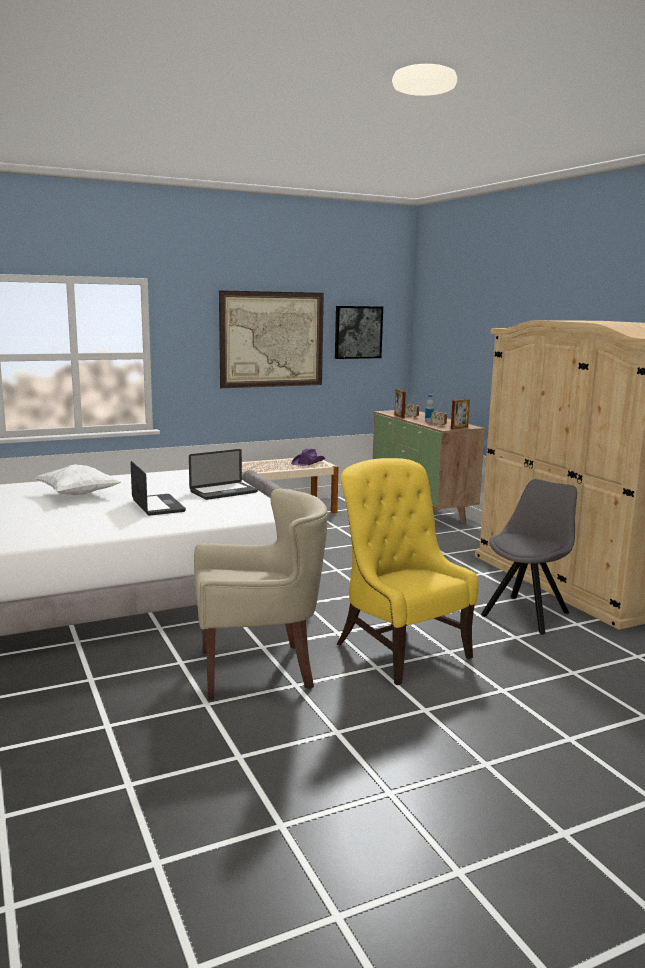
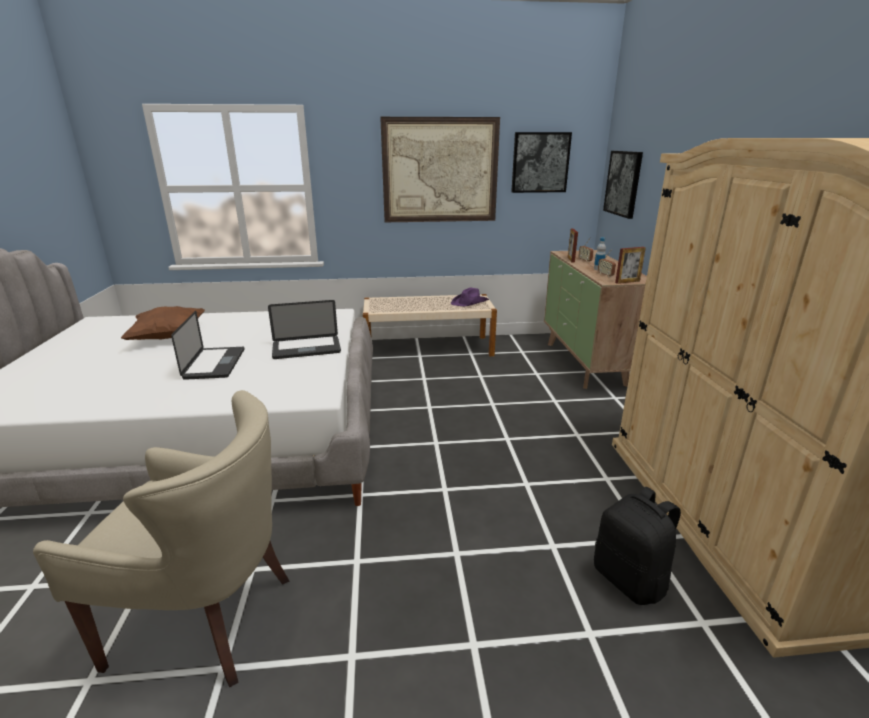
camera: 20 degrees right, 10 degrees up
white pillow [36,465,121,495] -> brown pillow [121,306,205,340]
yellow chair [336,458,479,685] -> none
grey chair [481,479,577,635] -> black backpack [594,487,681,605]
none -> picture [603,151,643,219]

